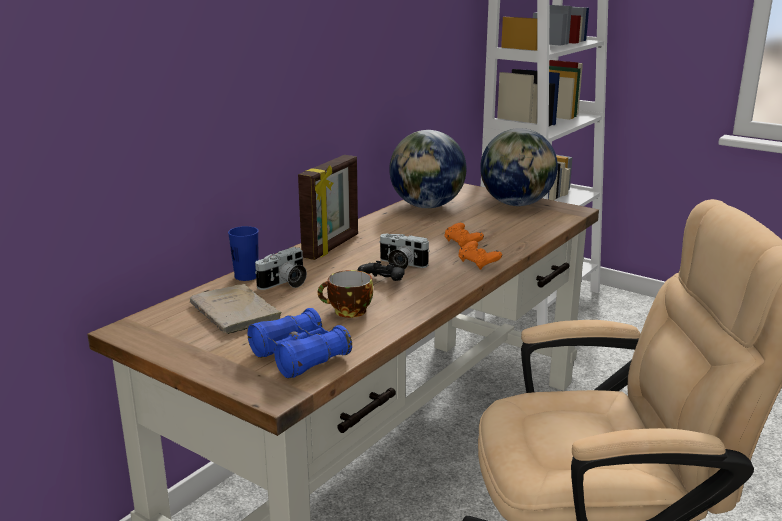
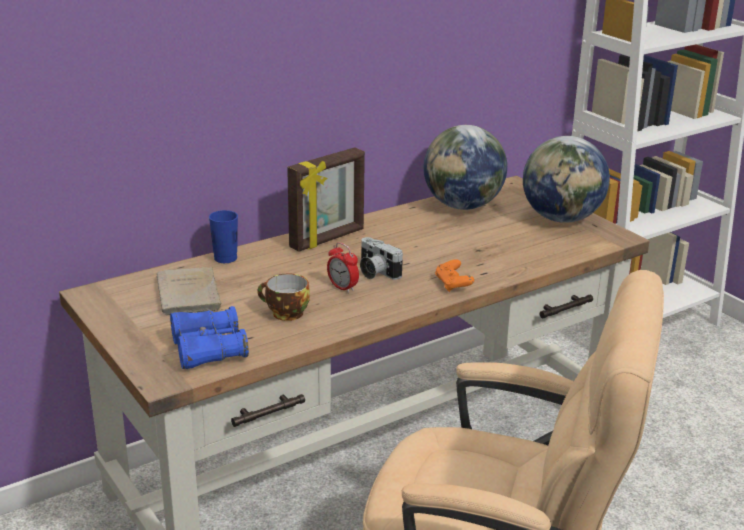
camera: 20 degrees right, 5 degrees up
camera [255,247,307,290] -> none
black game controller [357,261,405,281] -> alarm clock [327,242,359,293]
orange game controller [445,223,484,247] -> none

